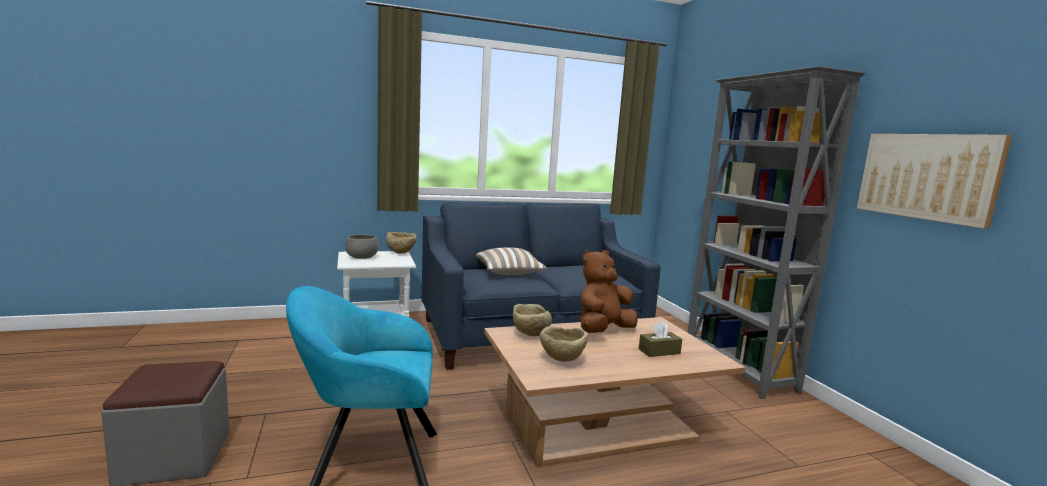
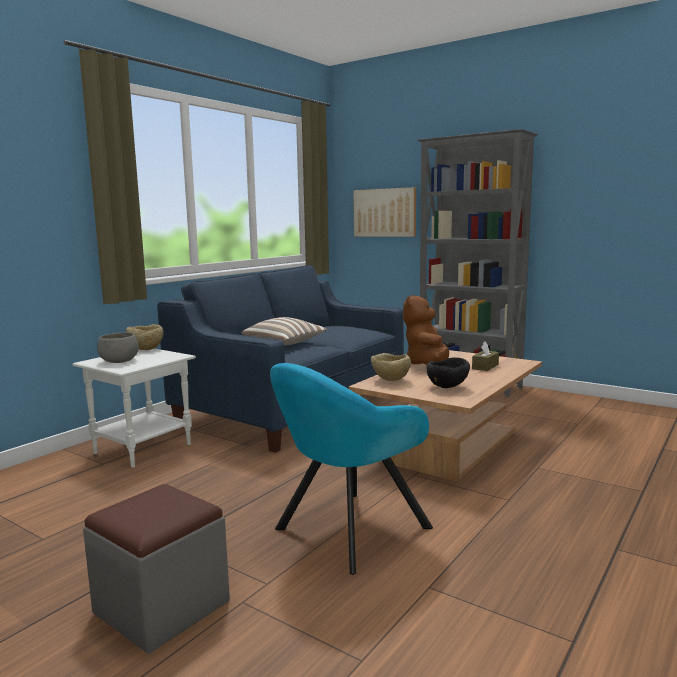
camera: 35 degrees left, 0 degrees up
beige bowl [540,326,588,362] -> black bowl [427,357,470,388]
picture [857,134,1012,229] -> picture moved to [353,187,416,237]

